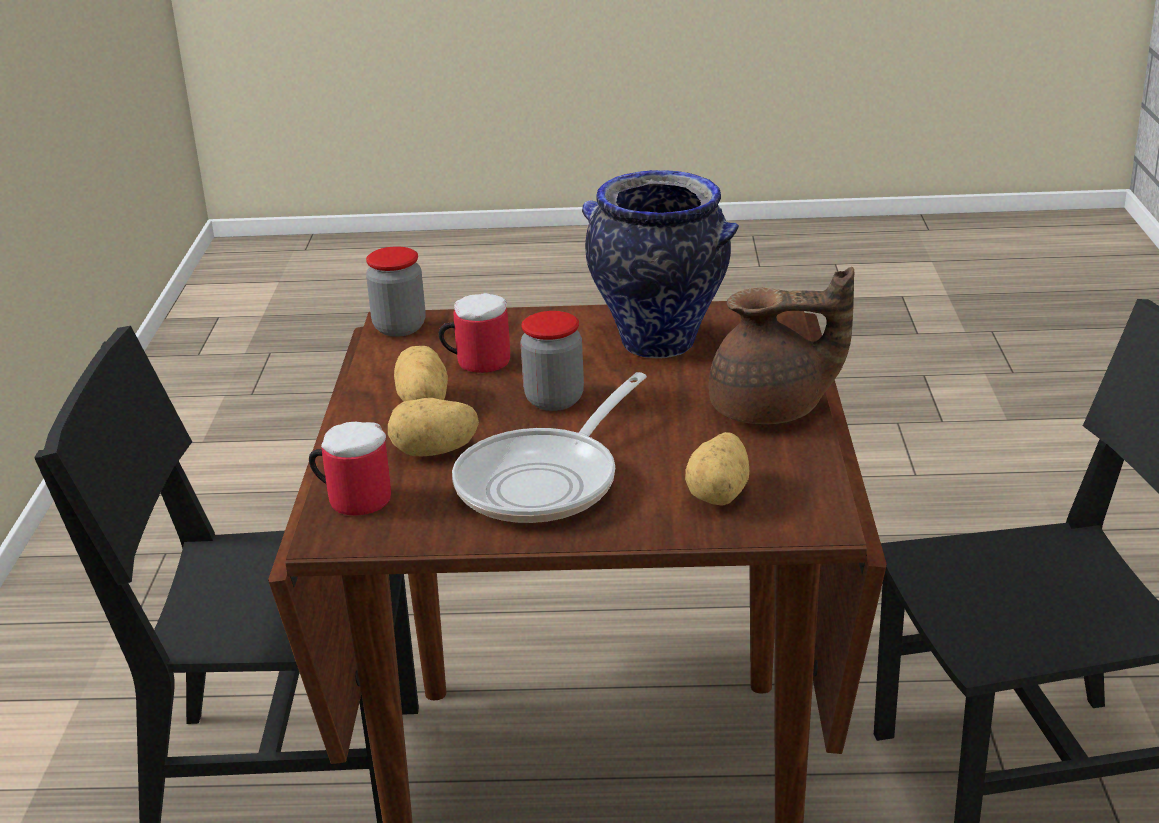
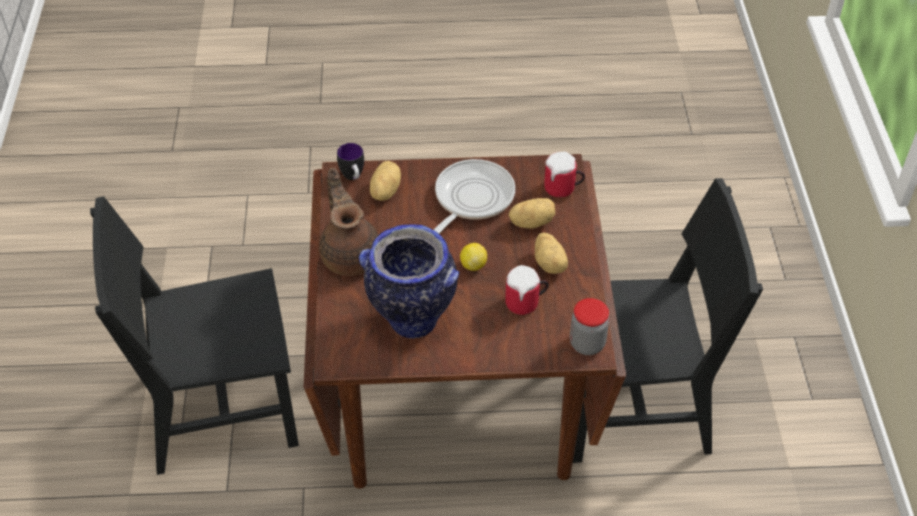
camera: 175 degrees right, 20 degrees up
jar [520,311,584,411] -> lemon [460,243,487,271]
brown teapot [709,267,854,424] -> brown teapot turned 75 degrees clockwise [319,168,379,276]
none -> mug [337,143,364,180]

